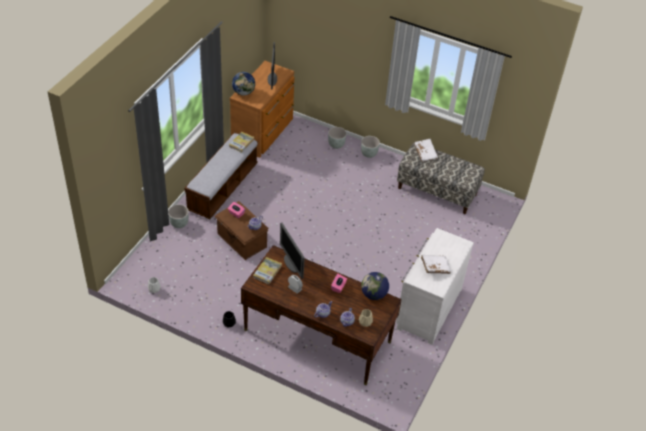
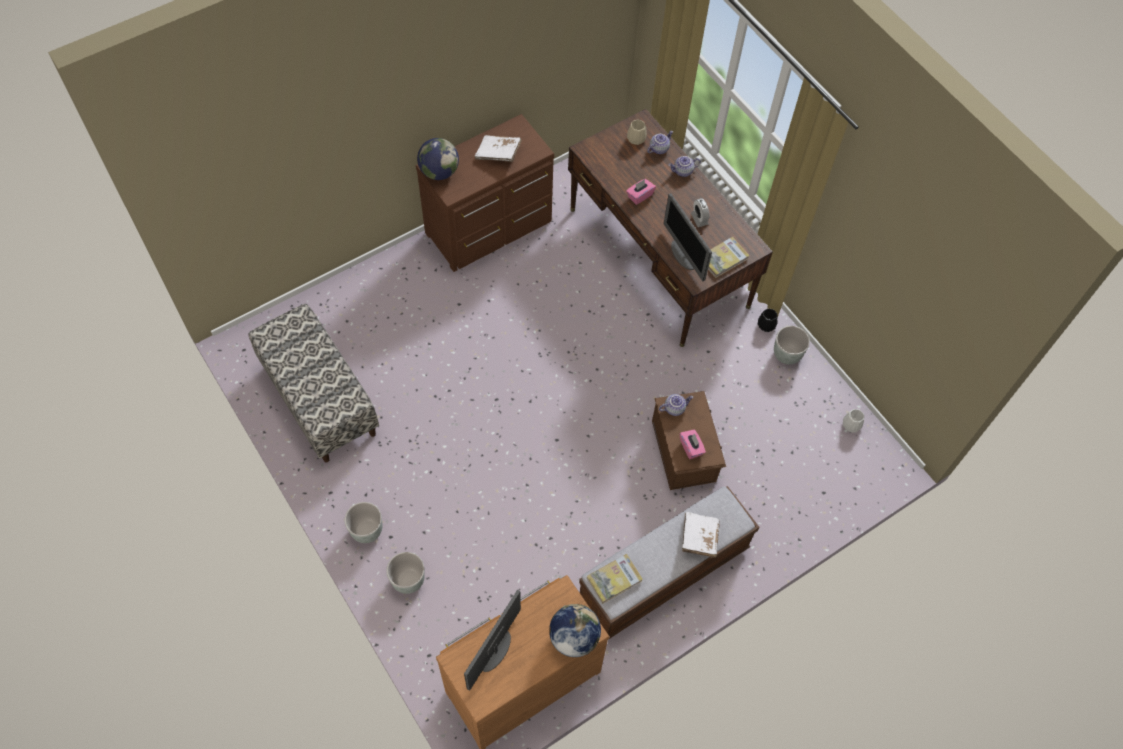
camera: 150 degrees left, 15 degrees up
grey planter [168,204,189,228] -> grey planter moved to [774,326,810,364]
monitor [280,223,305,279] -> monitor turned 150 degrees clockwise [663,193,712,281]
globe [361,272,389,300] -> globe moved to [417,138,459,180]
white dresser [396,228,474,345] -> brown dresser [416,114,554,272]
white book [414,139,439,162] -> white book moved to [682,512,720,558]

